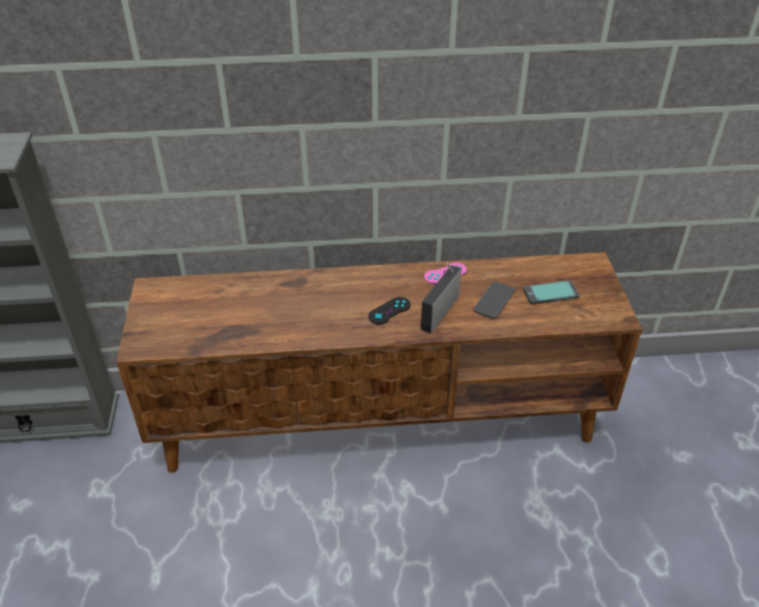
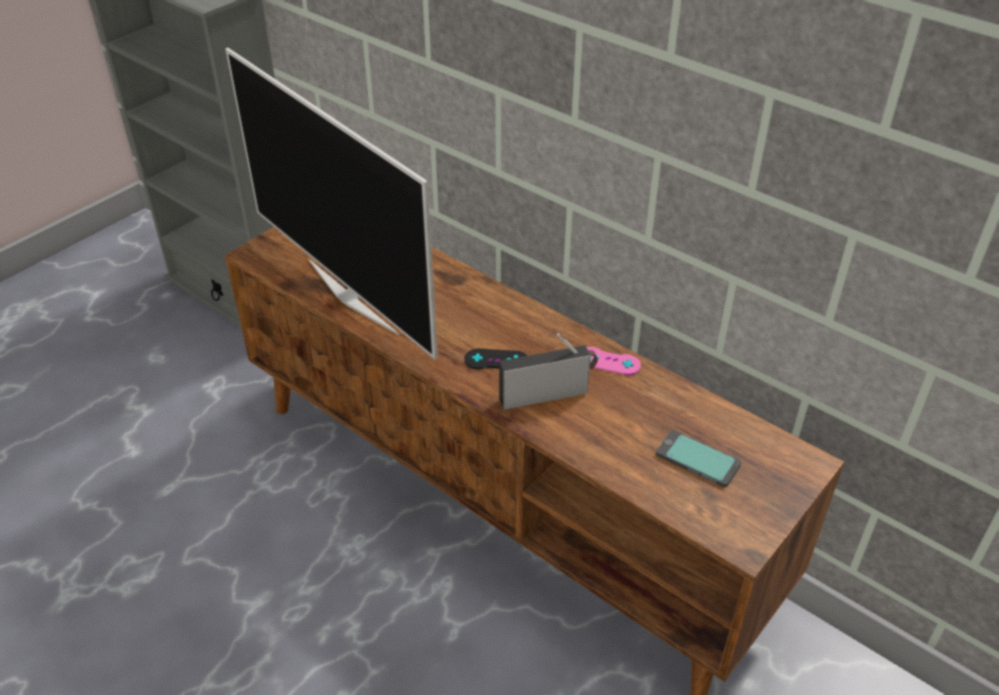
camera: 45 degrees right, 0 degrees up
phone [474,281,515,319] -> none
none -> television [225,48,438,360]

